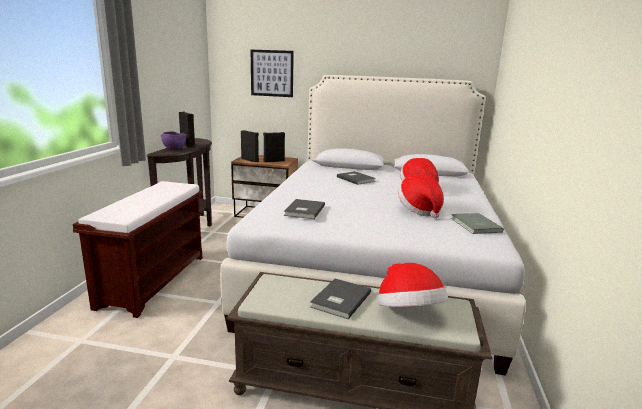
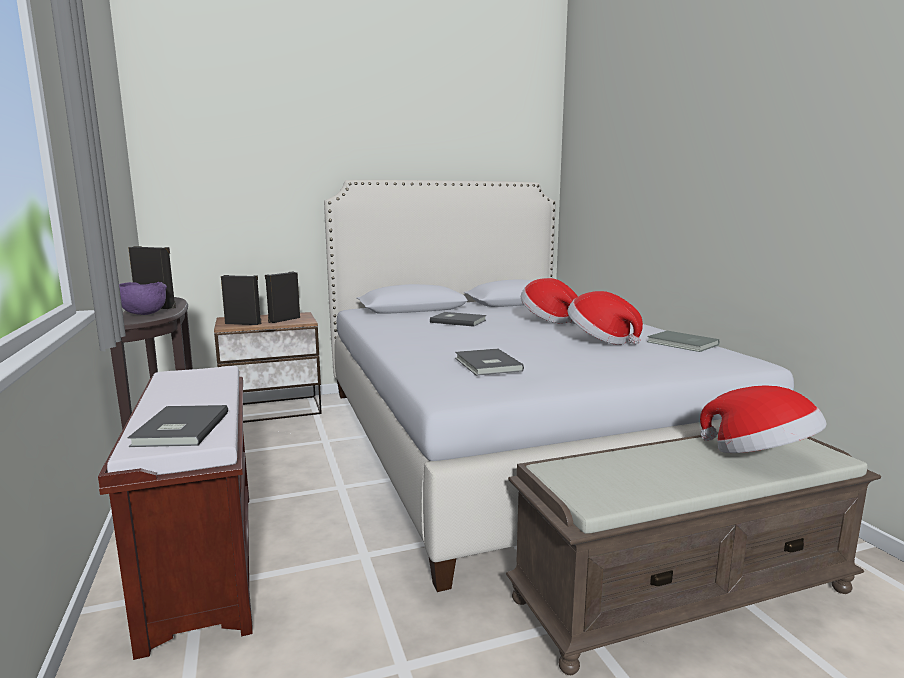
camera: 30 degrees left, 5 degrees down
picture [251,50,294,97] -> none
grey book [310,278,371,319] -> grey book moved to [128,405,228,447]

